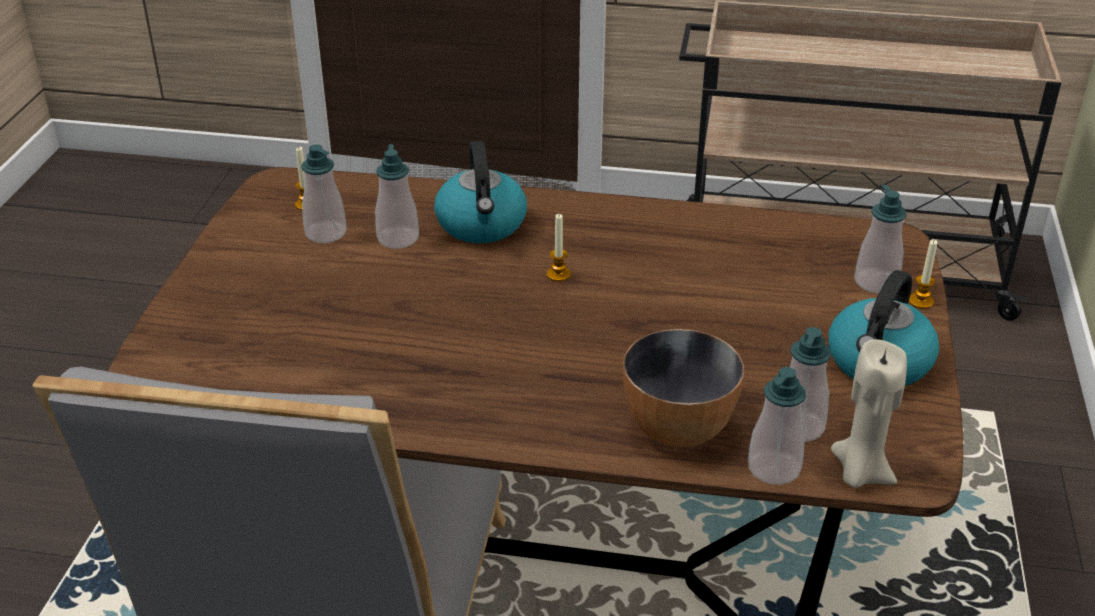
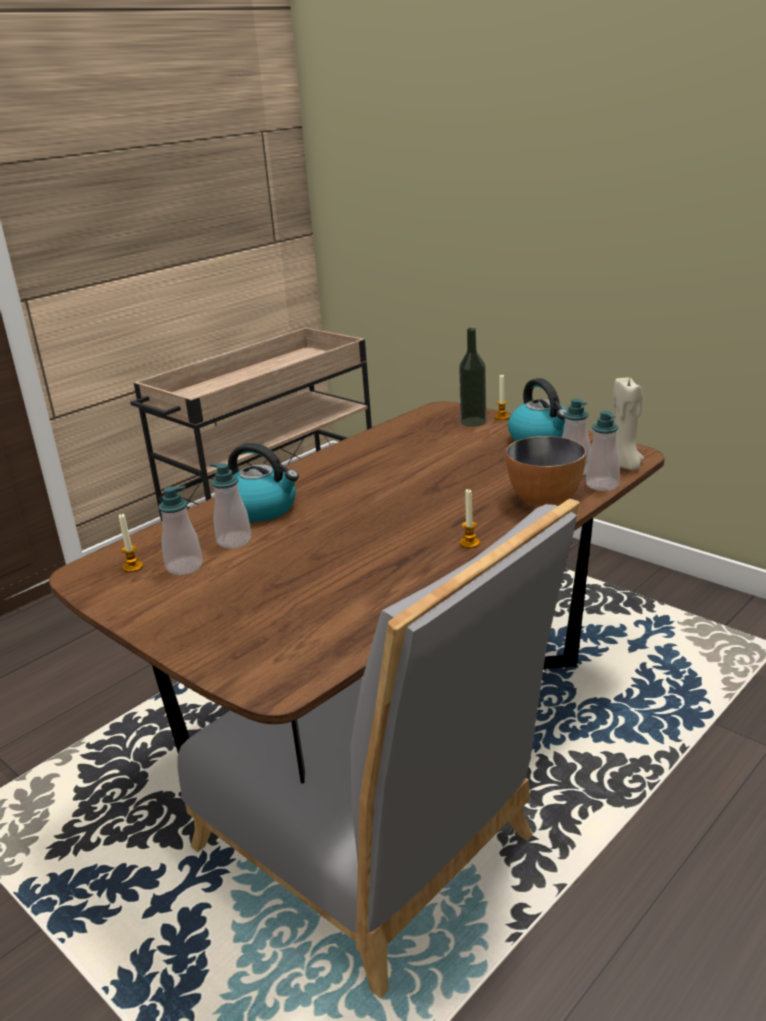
camera: 55 degrees left, 10 degrees down
candle [547,214,571,282] -> candle moved to [460,488,480,548]
soap dispenser [854,185,907,294] -> bottle [459,328,487,427]

